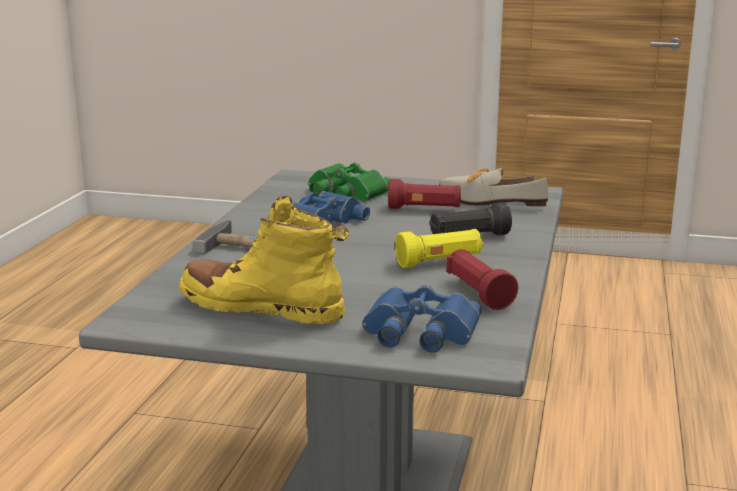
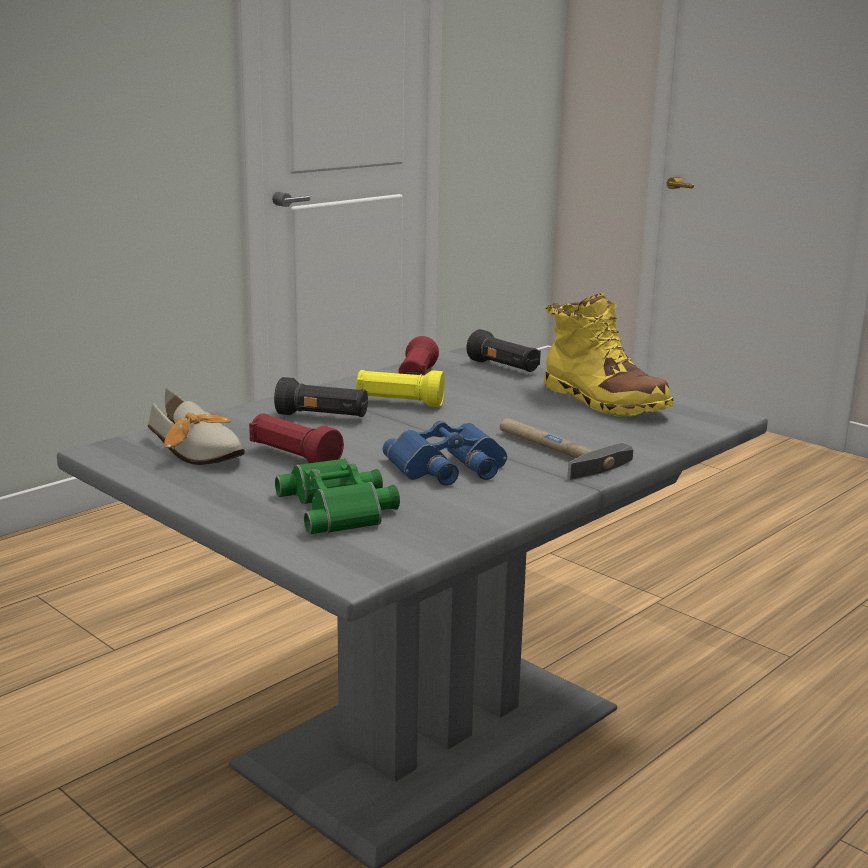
camera: 150 degrees left, 0 degrees up
blue binoculars [362,285,481,352] -> black flashlight [466,329,541,372]

